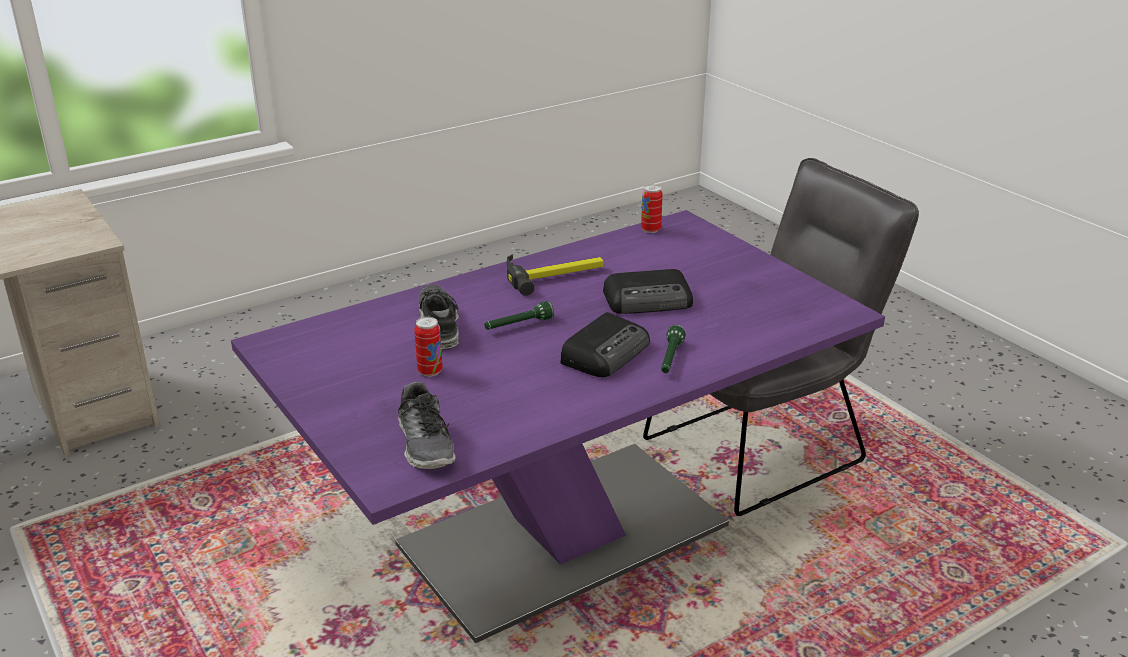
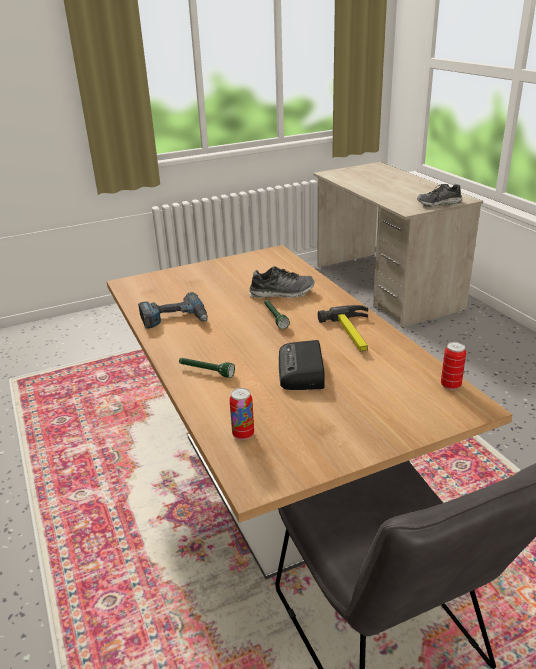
camera: 100 degrees right, 0 degrees up
purple dining table [231,210,885,643] -> brown dining table [107,245,513,579]
shoe [398,382,456,469] -> shoe moved to [417,184,462,207]
can [414,317,443,377] -> can moved to [229,388,254,440]
radio [561,312,650,377] -> none
none -> power drill [138,292,208,329]

